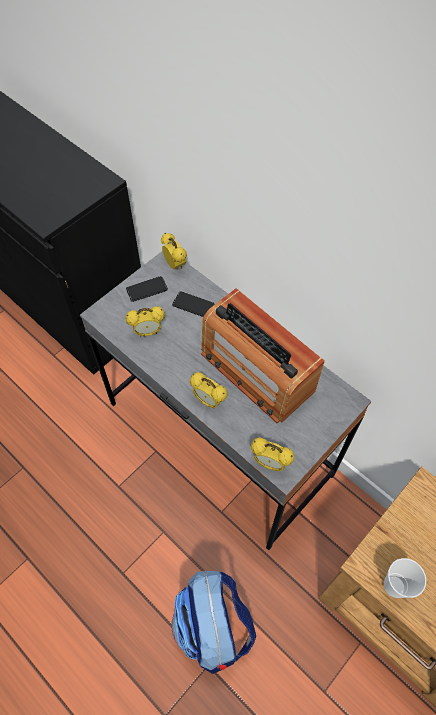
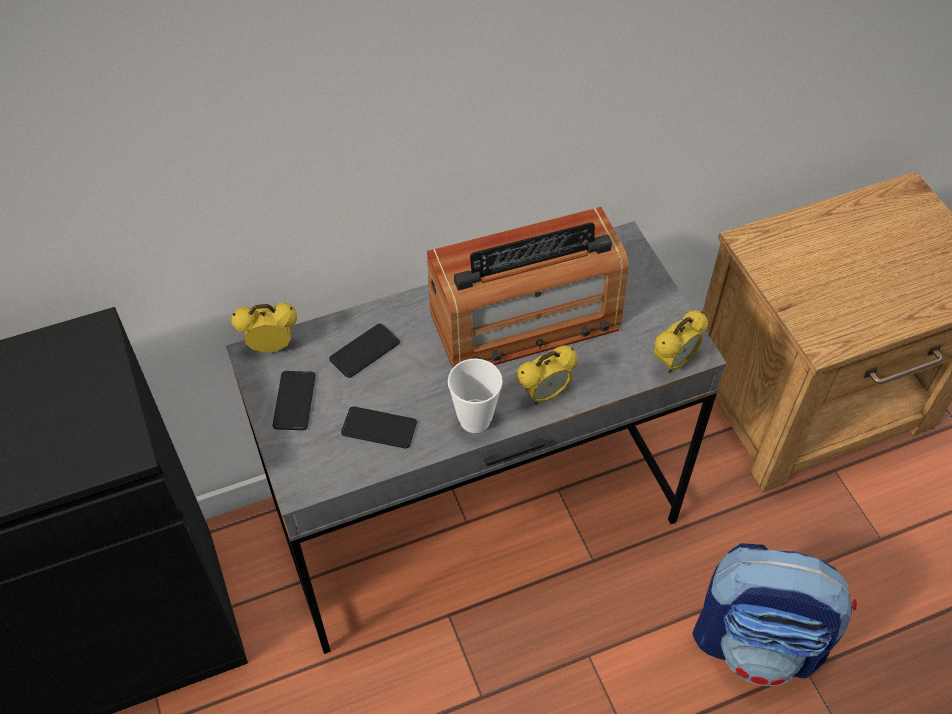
camera: 65 degrees left, 5 degrees down
alarm clock [125,306,165,337] -> phone [341,406,417,449]
cup [384,558,426,598] -> cup moved to [448,358,503,433]

